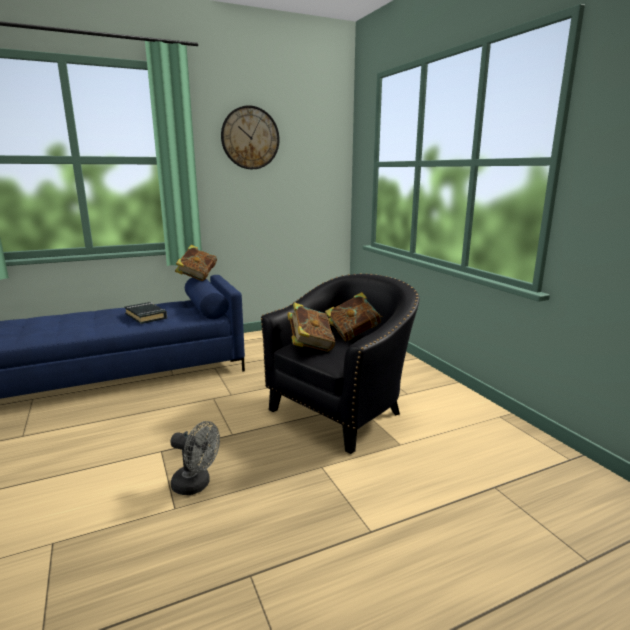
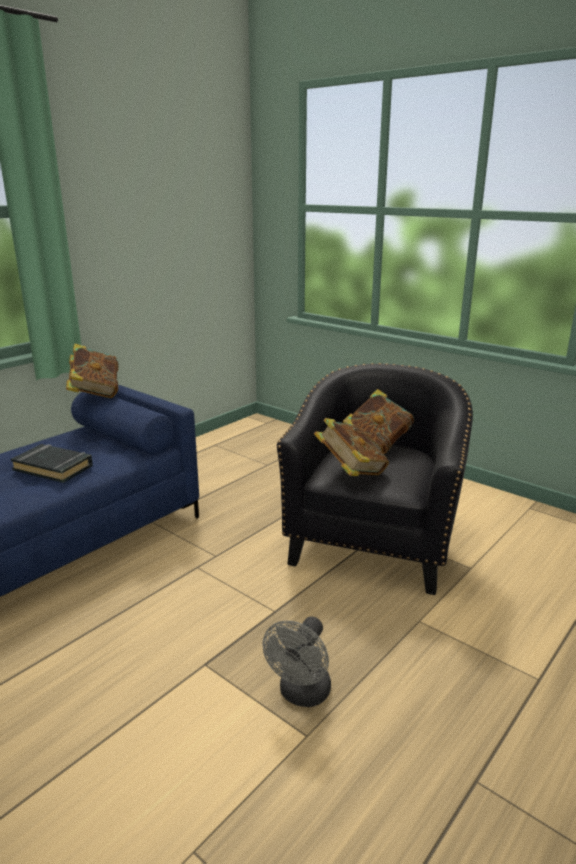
camera: 25 degrees left, 5 degrees up
grey fan [171,421,220,495] -> grey fan turned 120 degrees clockwise [262,616,331,707]
wall clock [221,105,279,169] -> none

